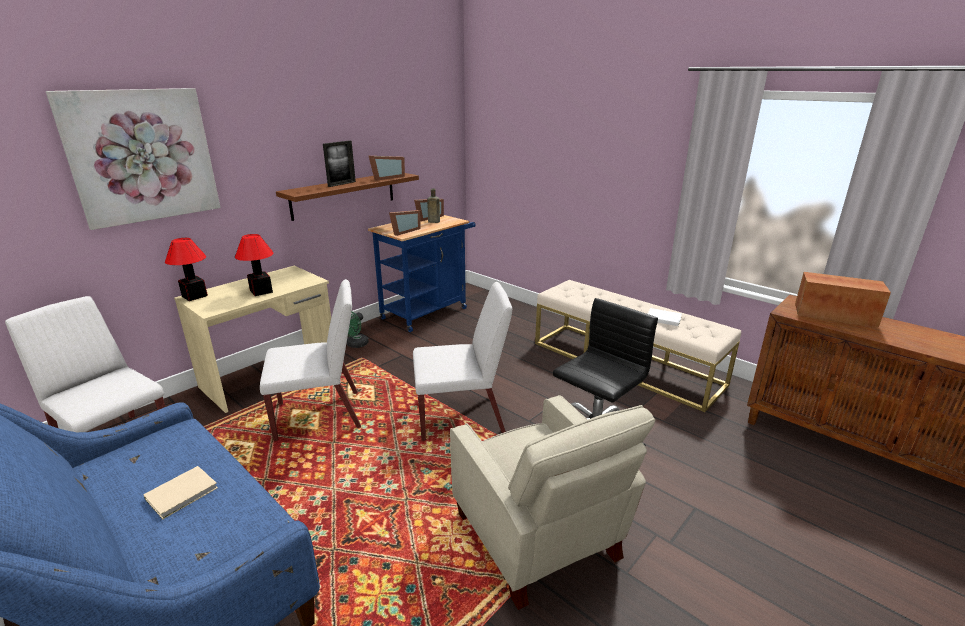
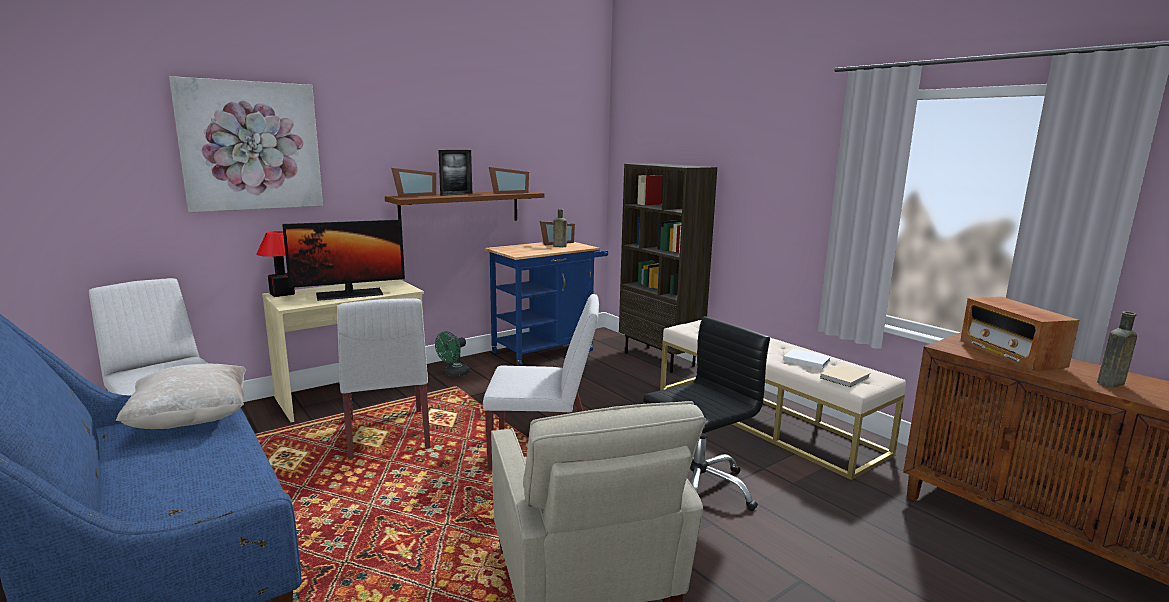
camera: 10 degrees right, 10 degrees down
beige book [143,466,218,519] -> beige book moved to [820,364,871,388]
table lamp [235,234,273,296] -> monitor [282,220,405,301]
white chair [260,279,361,441] -> white chair turned 75 degrees clockwise [337,298,430,460]
picture frame [389,210,421,236] -> picture frame moved to [391,168,436,197]
radio [795,272,891,328] -> radio turned 135 degrees counterclockwise [960,297,1080,371]
none -> beige pillow [116,363,246,429]
none -> brown bookcase [619,163,717,373]
none -> brown bottle [1097,311,1137,387]

